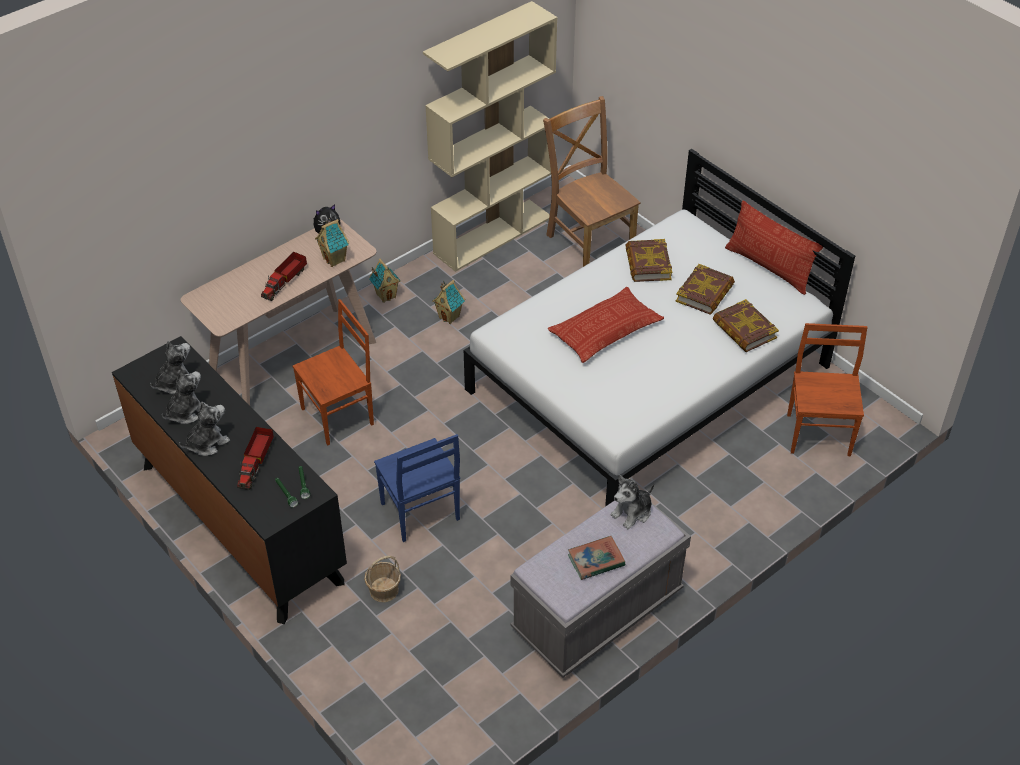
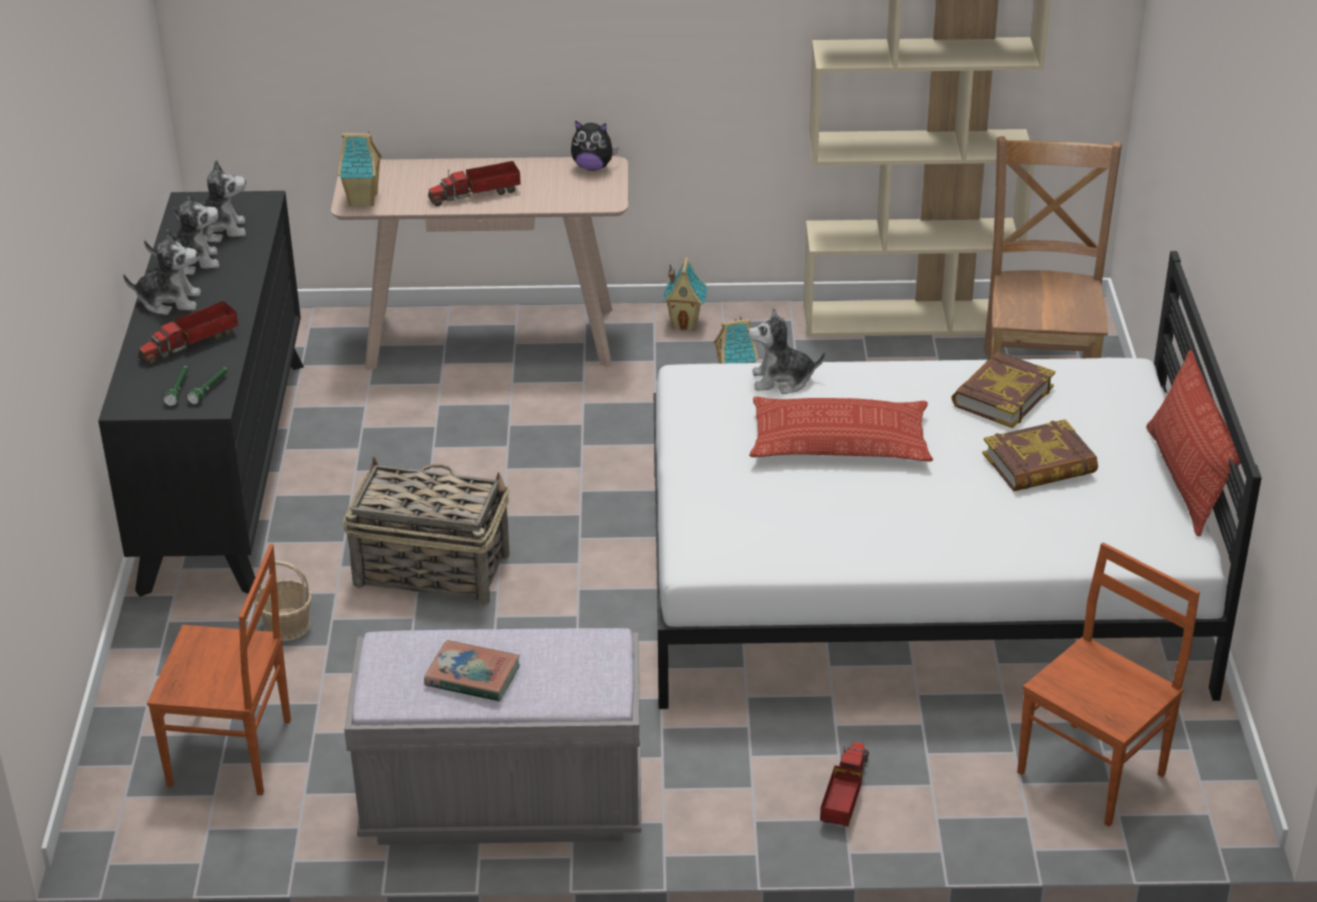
camera: 40 degrees right, 10 degrees down
brown chair [293,299,374,445] -> brown chair moved to [147,544,291,795]
toy house [315,218,349,267] -> toy house moved to [338,132,382,206]
blue chair [374,434,460,542] -> basket [343,456,510,606]
plush toy [611,475,654,529] -> plush toy moved to [748,308,825,394]
book [713,299,779,352] -> none
none -> toy truck [820,742,869,827]

